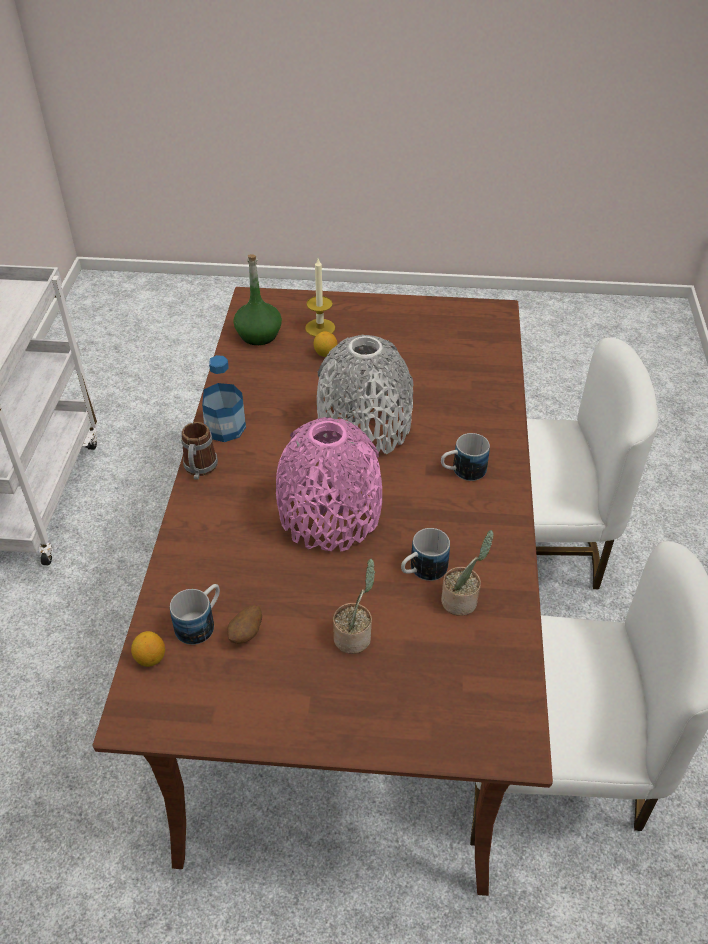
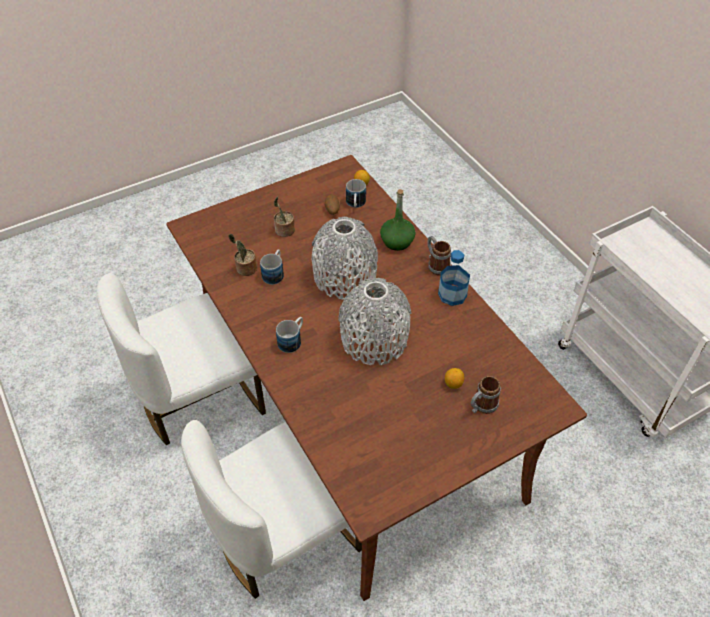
camera: 145 degrees right, 5 degrees up
green bottle [233,254,282,345] -> green bottle moved to [380,189,416,251]
pink vase [276,417,382,552] -> grey vase [312,217,378,299]
candle [305,259,335,337] -> mug [471,376,501,414]

